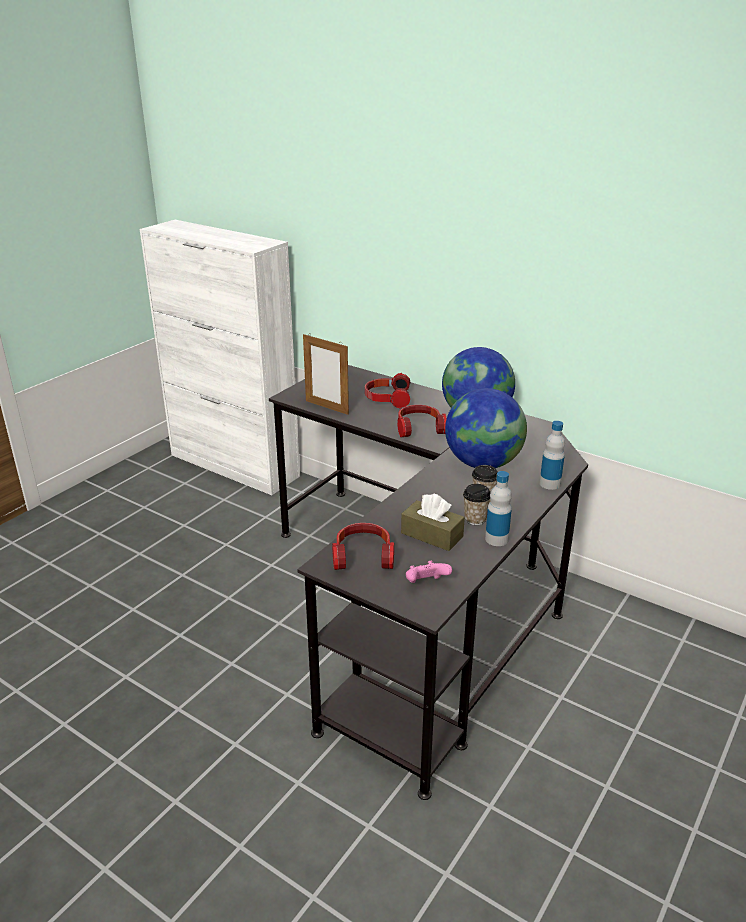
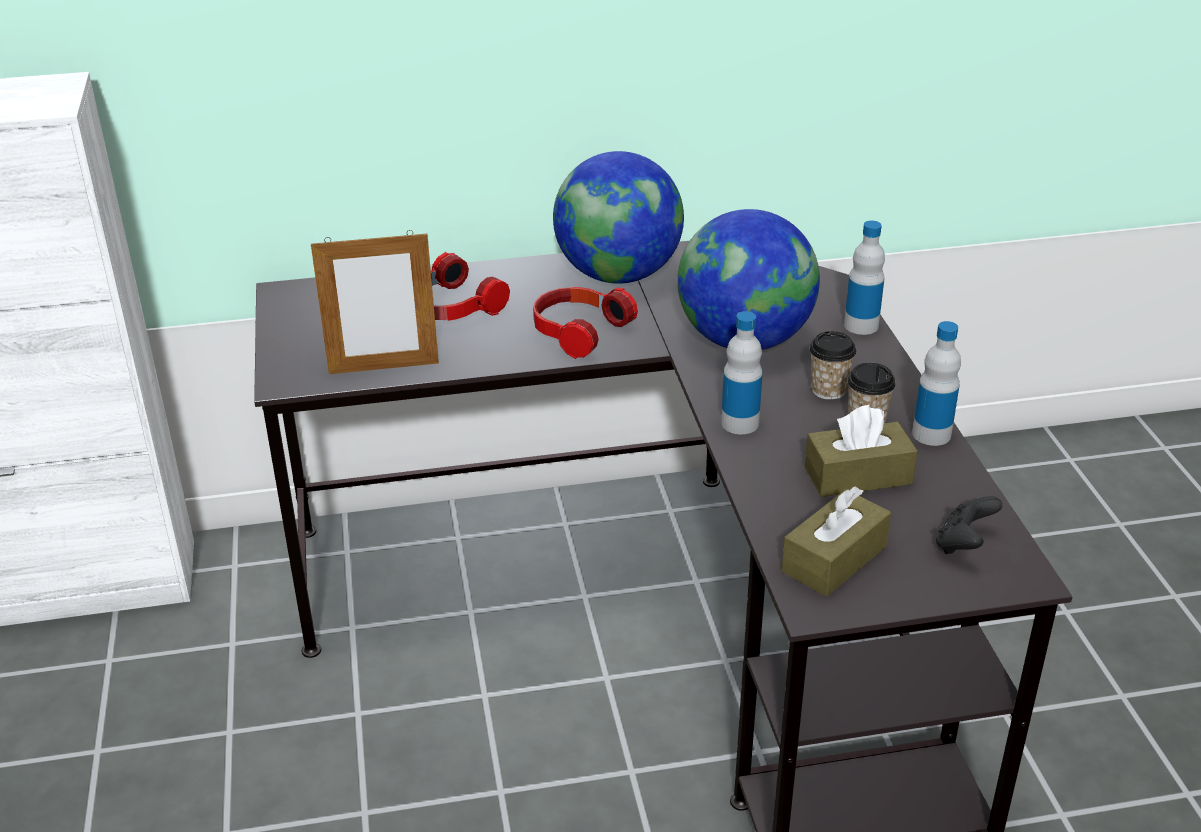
camera: 45 degrees left, 5 degrees up
headphones [332,523,394,570] -> brown tissue box [782,486,891,597]
pink game controller [406,561,452,583] -> black game controller [936,496,1002,554]
none -> bottle [721,311,762,434]

